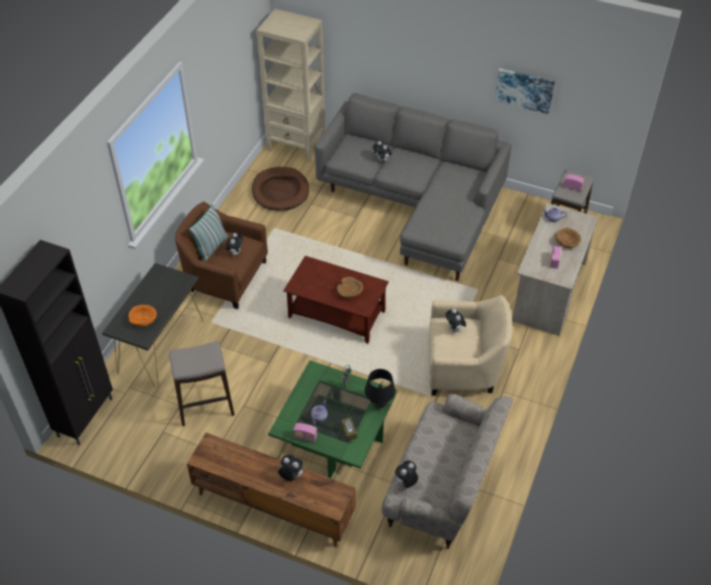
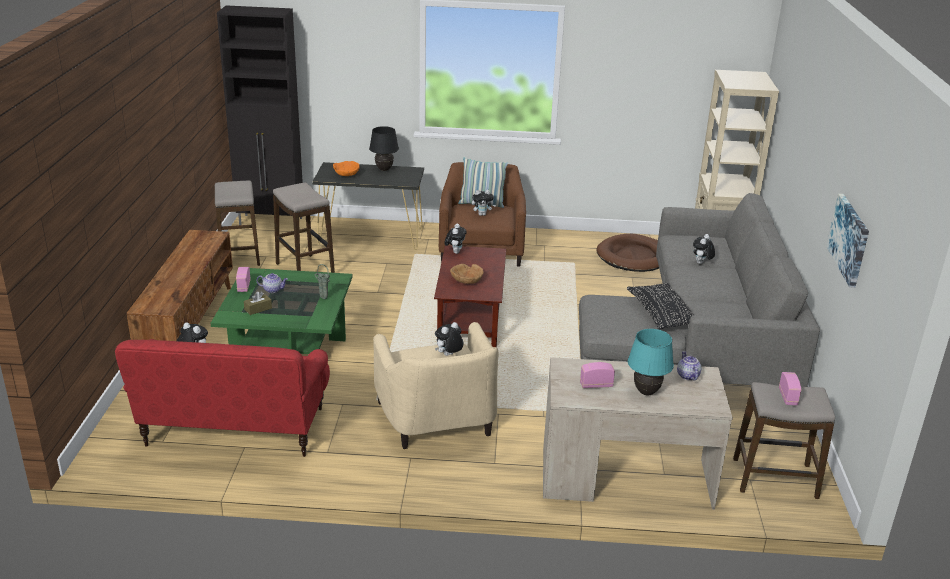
camera: 70 degrees right, 20 degrees down
plush toy [278,455,304,481] -> plush toy moved to [445,224,467,254]
black table lamp [365,369,396,408] -> black table lamp moved to [369,126,399,171]
beige sofa [381,394,513,549] -> red sofa [115,339,330,457]
brown bowl [555,228,581,249] -> turquoise table lamp [628,329,674,395]
none -> stool [215,181,260,266]
none -> black pillow [627,283,694,330]

